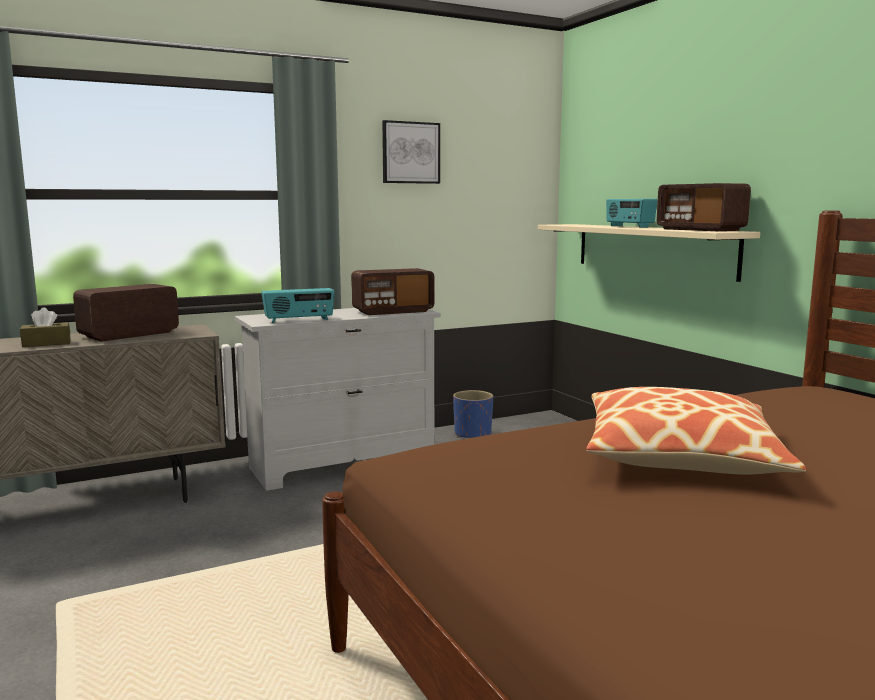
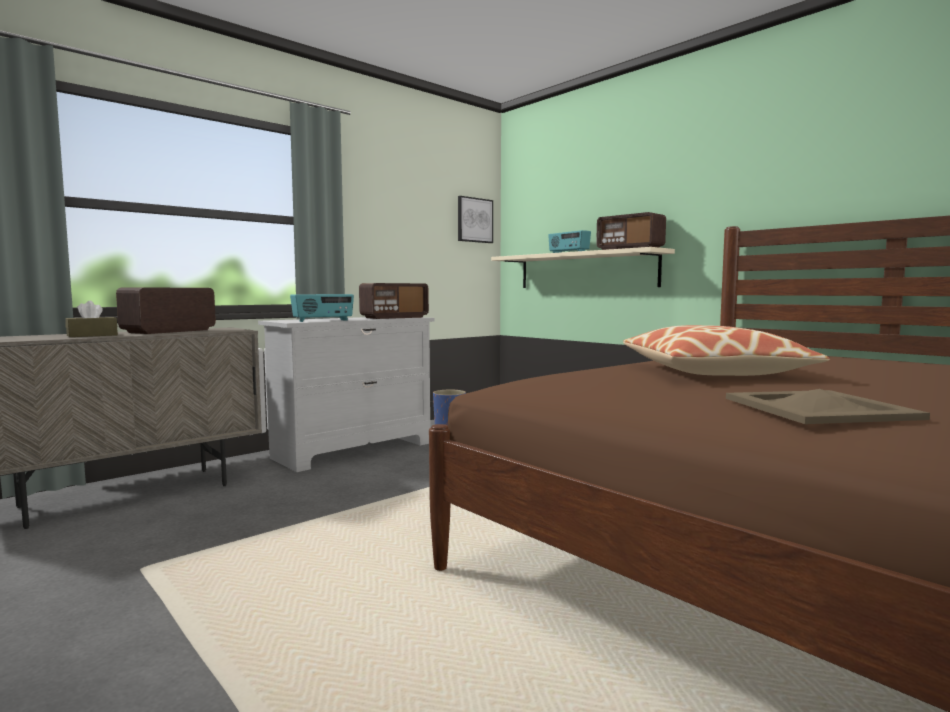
camera: 15 degrees left, 5 degrees down
picture [382,120,440,184] -> picture moved to [458,196,493,243]
none -> beige tray [726,389,930,424]

